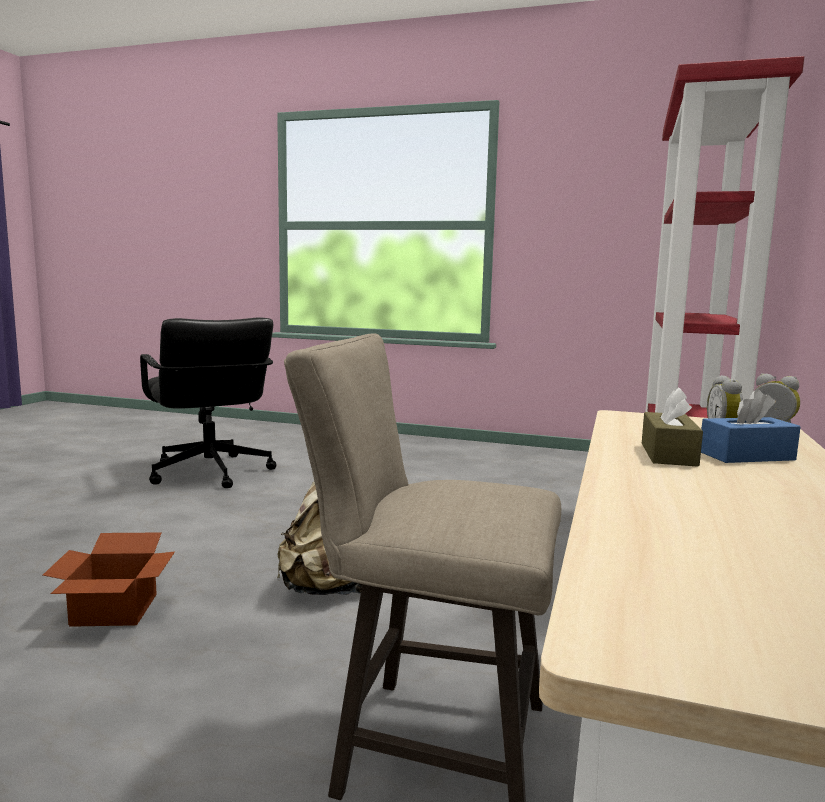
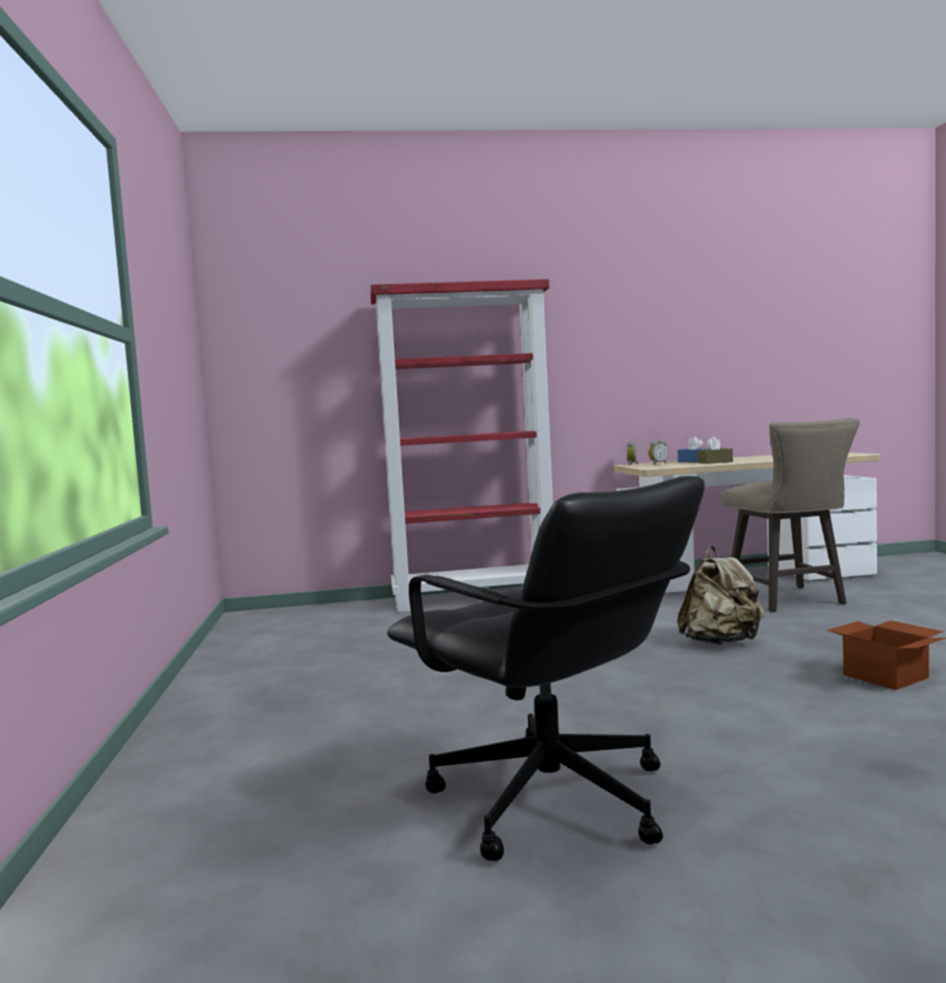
camera: 115 degrees left, 5 degrees down
black office chair [140,317,277,488] -> black office chair turned 105 degrees clockwise [387,476,705,861]

